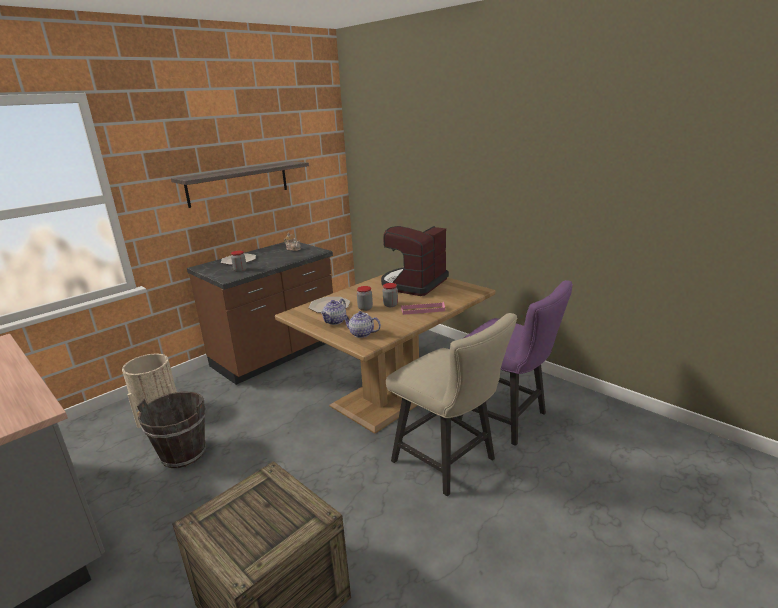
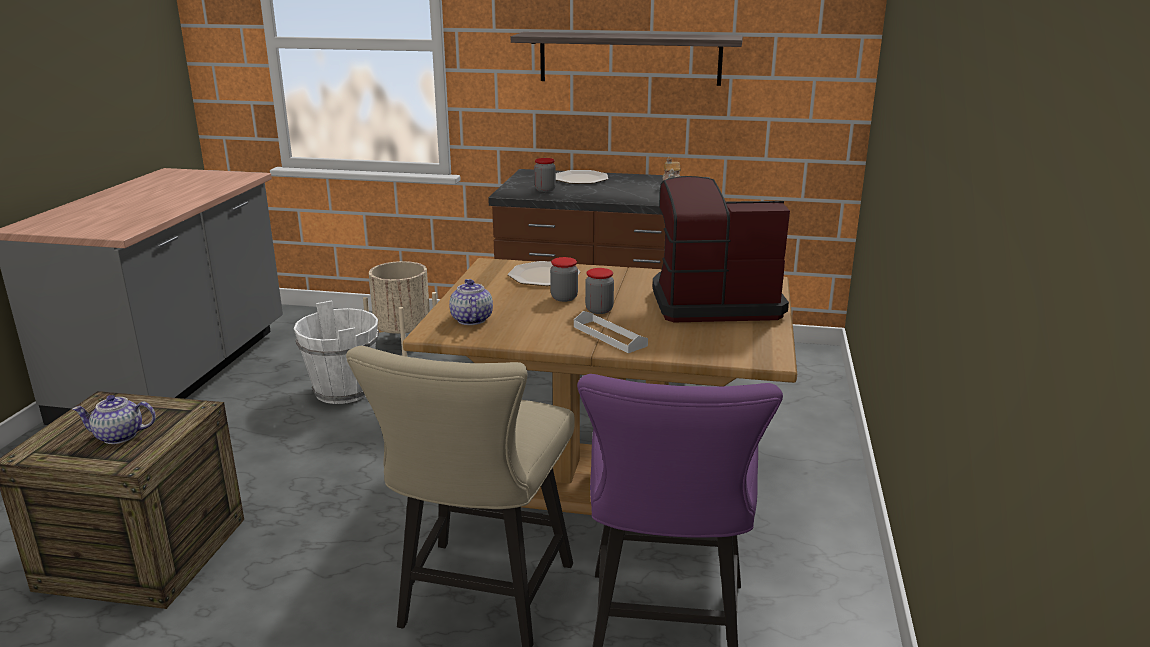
camera: 55 degrees right, 0 degrees up
brown bucket [137,392,206,468] -> white bucket [294,301,379,404]
teapot [321,299,346,325] -> teapot moved to [72,395,156,444]
pink tray [401,302,445,315] -> white tray [574,311,648,353]

